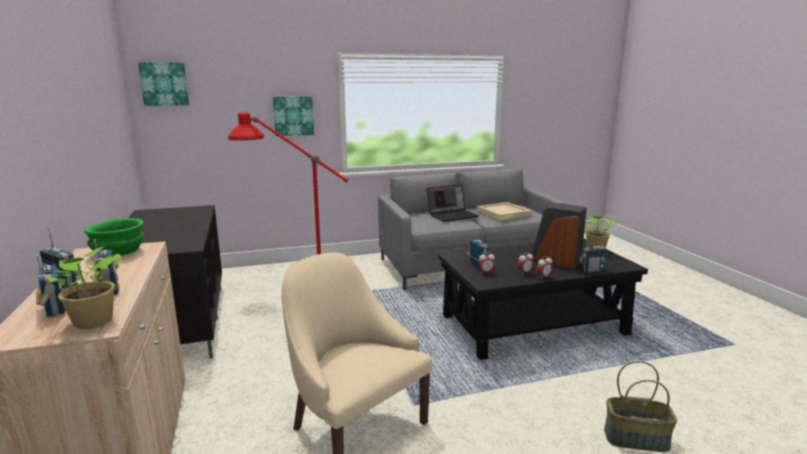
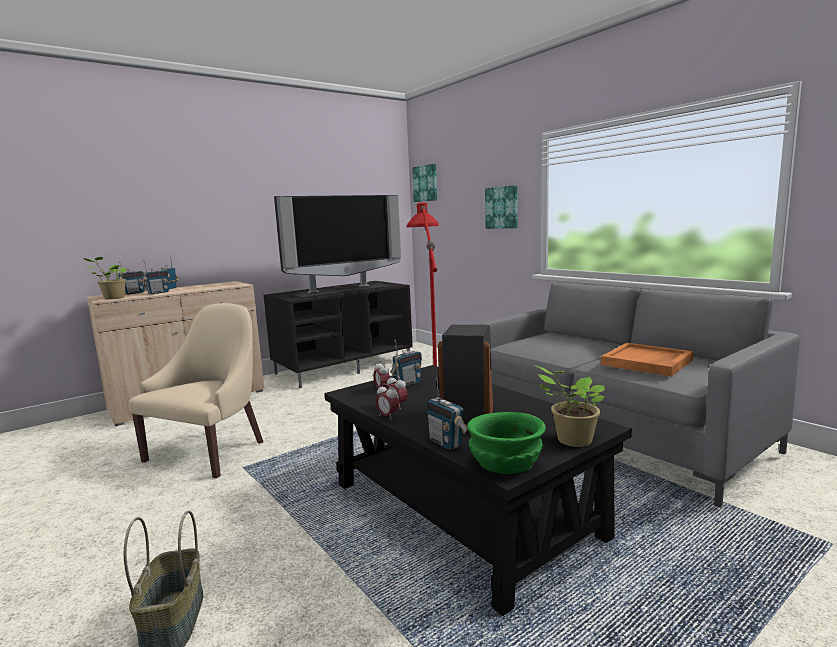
camera: 70 degrees right, 5 degrees down
green bowl [84,218,144,256] -> green bowl moved to [467,412,546,474]
laptop [427,184,479,222] -> none
beige tray [477,202,531,220] -> orange tray [601,343,693,377]
none -> television [274,195,401,298]

